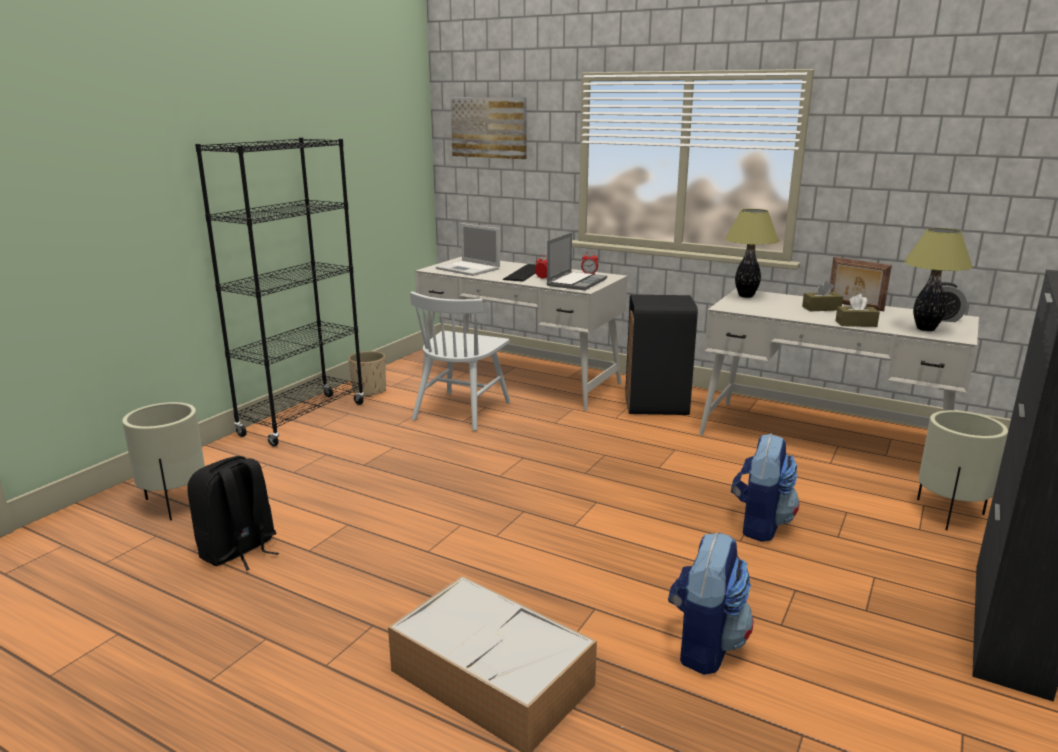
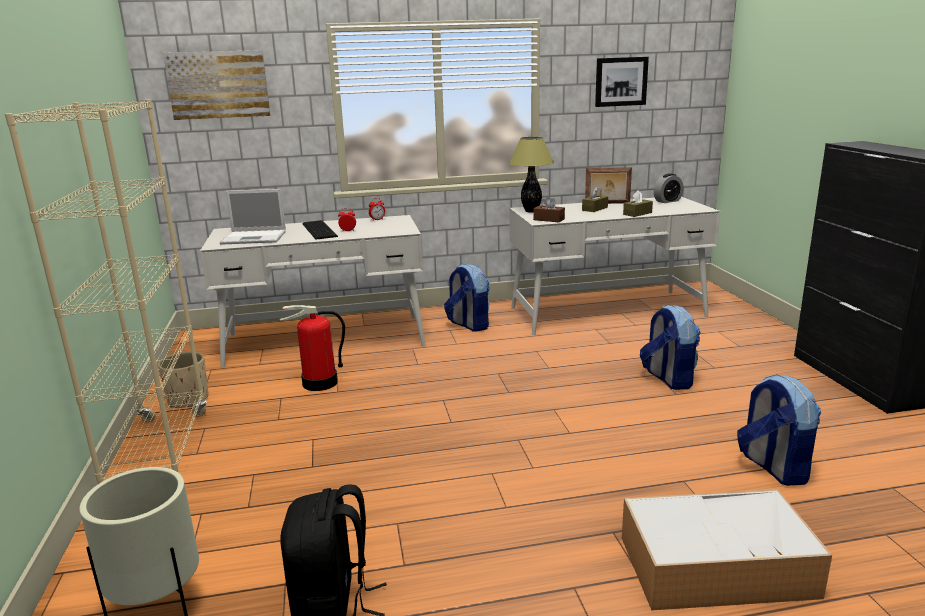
camera: 40 degrees left, 0 degrees up
black bookcase [195,137,364,446] -> beige bookcase [5,99,207,484]
white chair [410,292,511,431] -> fire extinguisher [280,305,345,391]
laptop [547,232,607,290] -> none
black trash can [625,295,698,415] -> backpack [444,264,490,332]
table lamp [904,228,973,331] -> none
beige planter [917,410,1008,530] -> none
none -> brown tissue box [533,196,565,222]
none -> picture [595,57,649,107]

